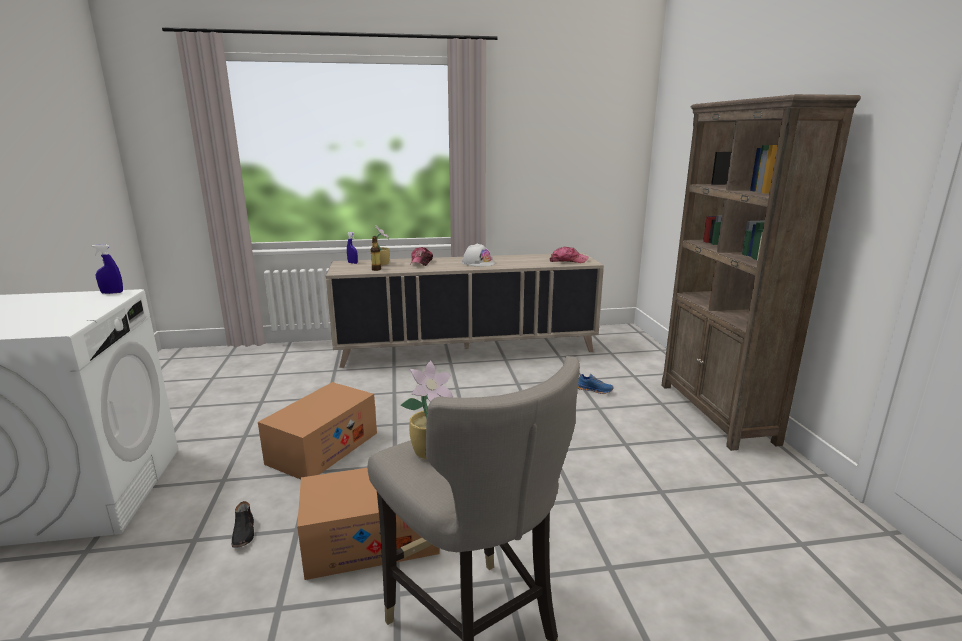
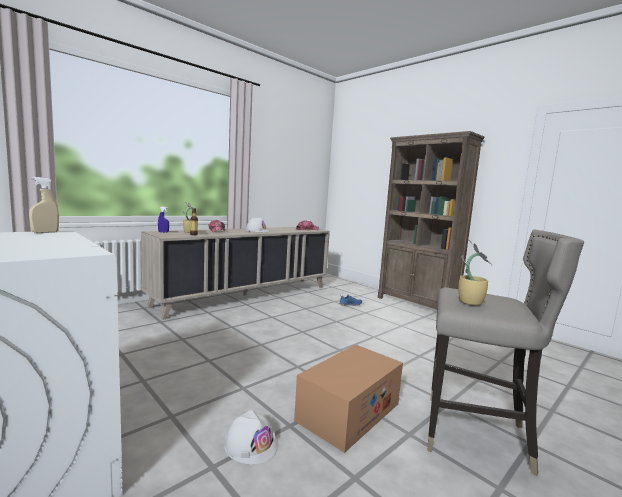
camera: 35 degrees left, 10 degrees down
blue spray bottle [92,244,123,294] -> beige spray bottle [29,177,59,233]
black shoe [231,501,254,548] -> white hard hat [224,410,278,465]
cardboard box [258,382,377,480] -> none

